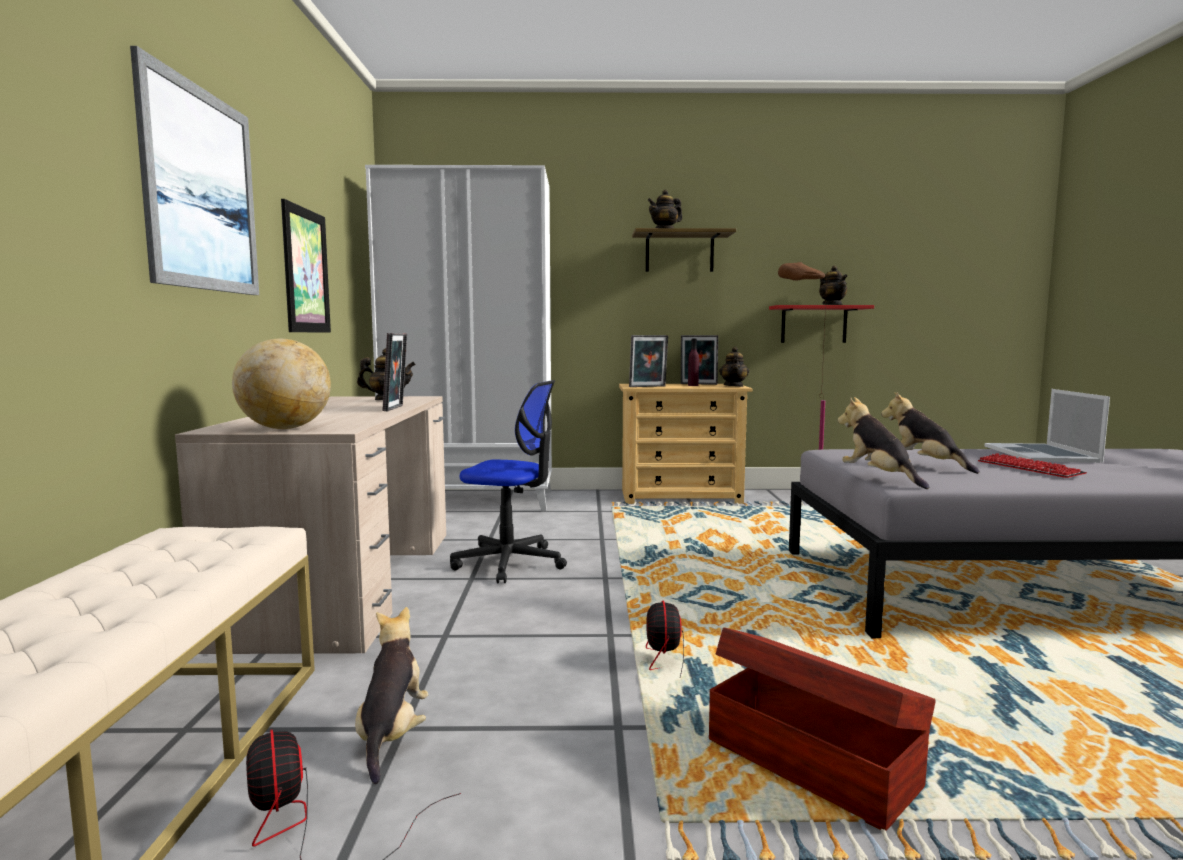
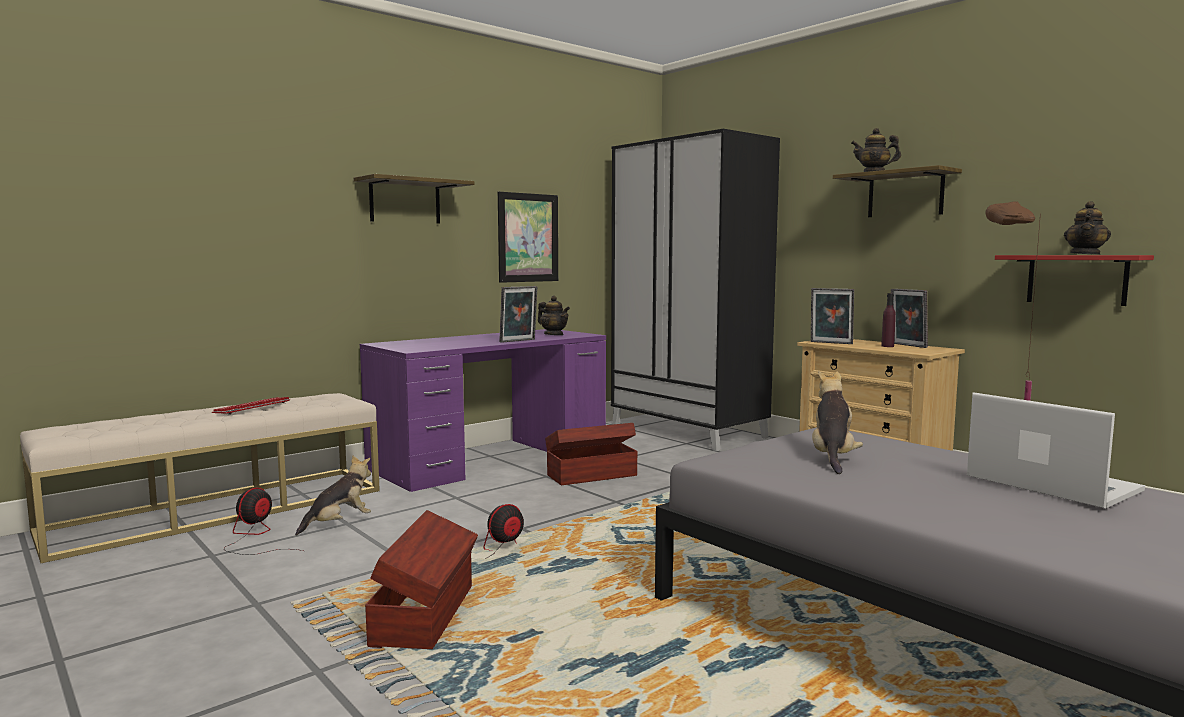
camera: 50 degrees right, 0 degrees up
picture [130,46,259,295] -> shelf [354,174,475,223]
beige desk [175,396,446,654] -> purple desk [360,329,606,492]
globe [232,339,331,429] -> none
white wardrobe [365,165,552,511] -> black wardrobe [611,129,780,451]
office chair [450,380,567,583] -> brown storage box [545,423,637,485]
teapot [719,347,749,387] -> none
plush toy [838,397,930,489] -> none
keyboard [978,453,1087,478] -> keyboard moved to [212,397,290,415]
laptop [985,389,1110,463] -> laptop turned 90 degrees clockwise [967,392,1145,508]

